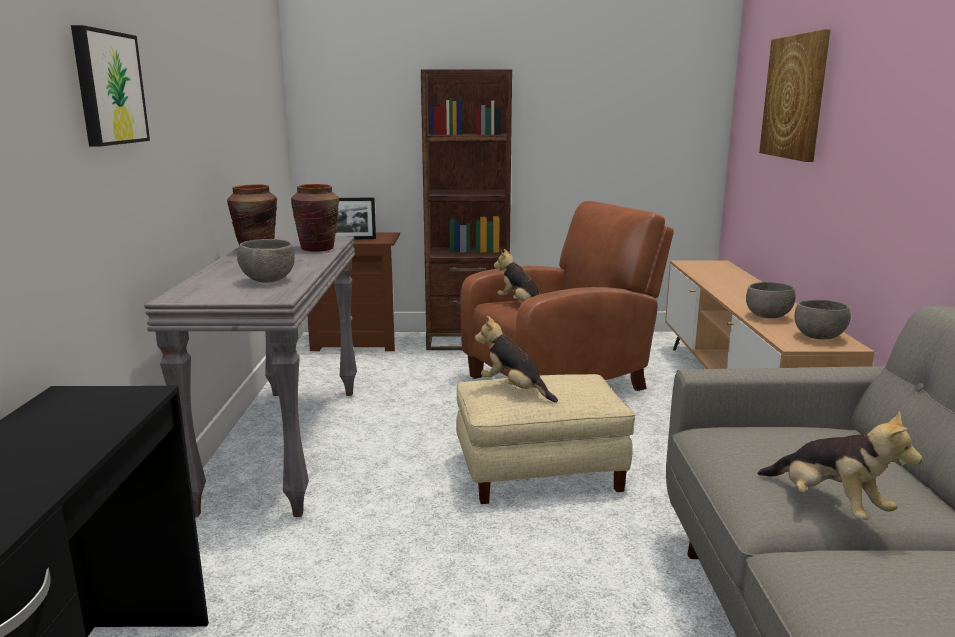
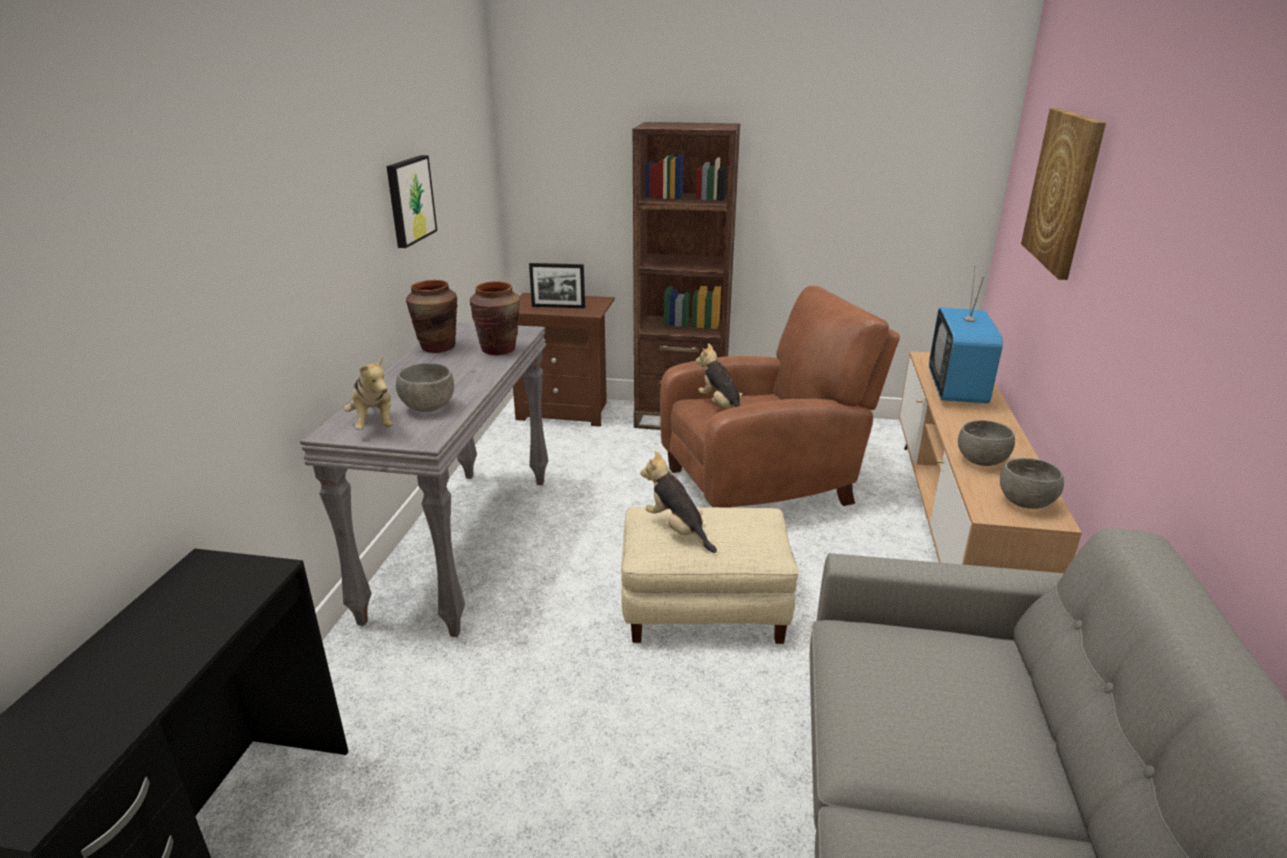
camera: 10 degrees right, 10 degrees up
picture [71,25,150,146] -> picture moved to [386,155,437,248]
plush toy [757,410,922,520] -> plush toy moved to [343,356,393,430]
none -> television [929,266,1003,404]

